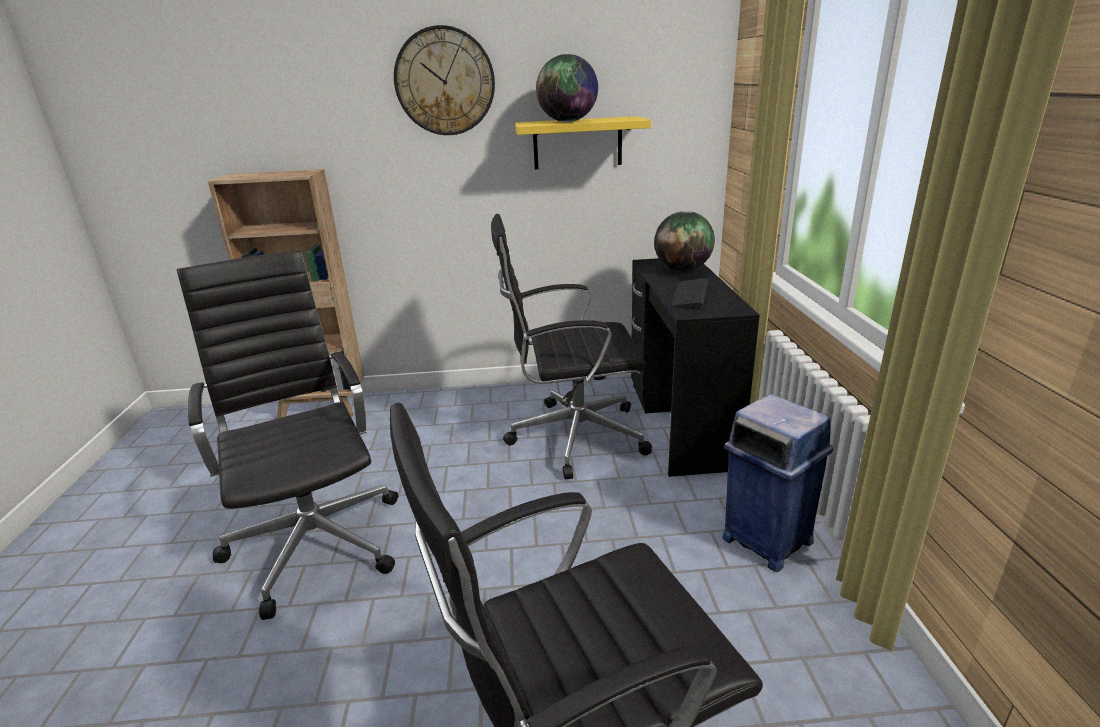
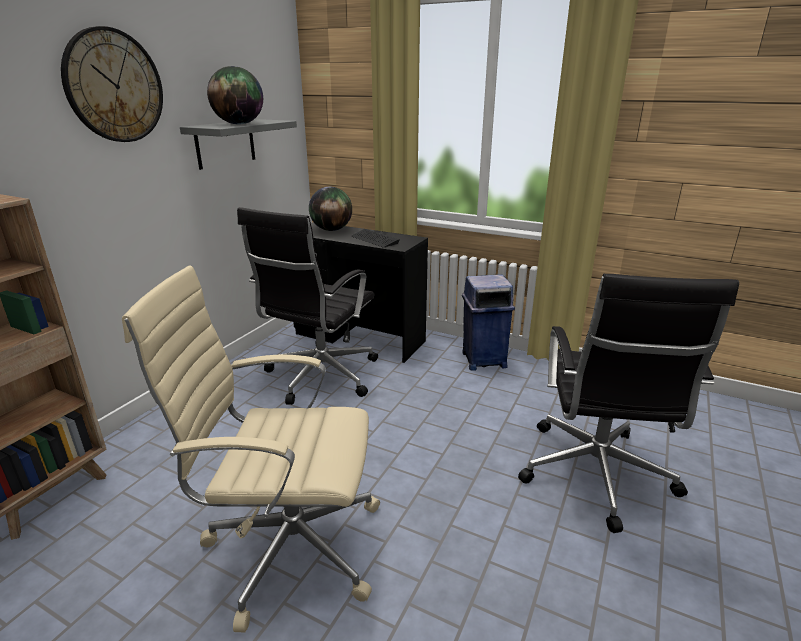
camera: 60 degrees left, 0 degrees up
black office chair [177,250,398,620] -> beige office chair [122,266,380,632]
yellow shelf [515,116,651,169] -> grey shelf [180,119,297,170]

